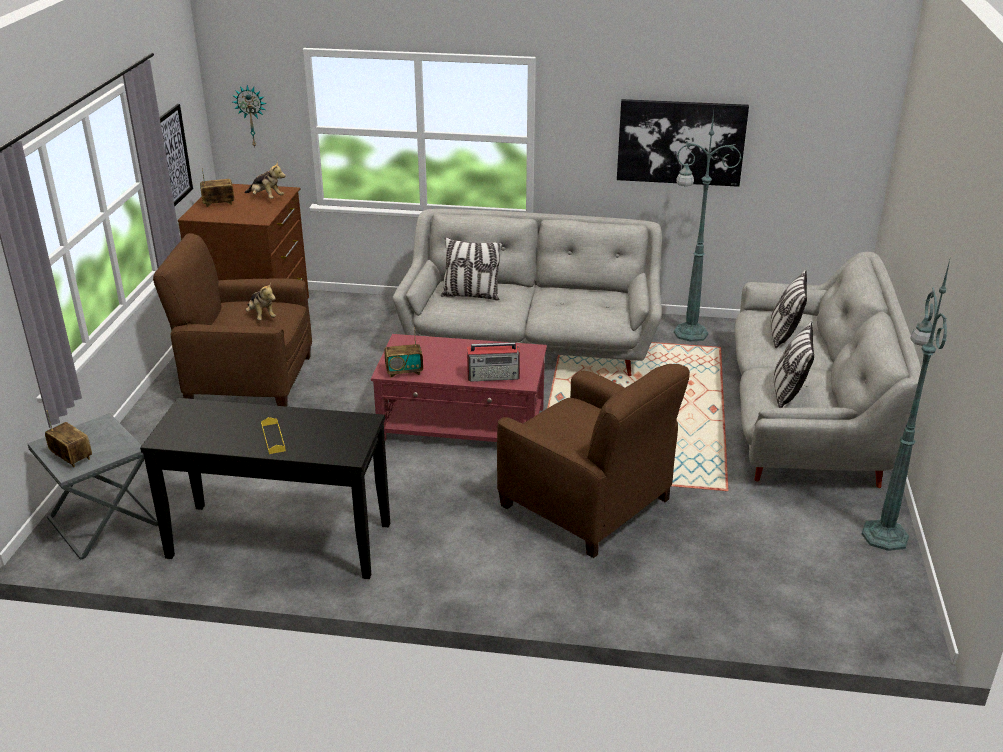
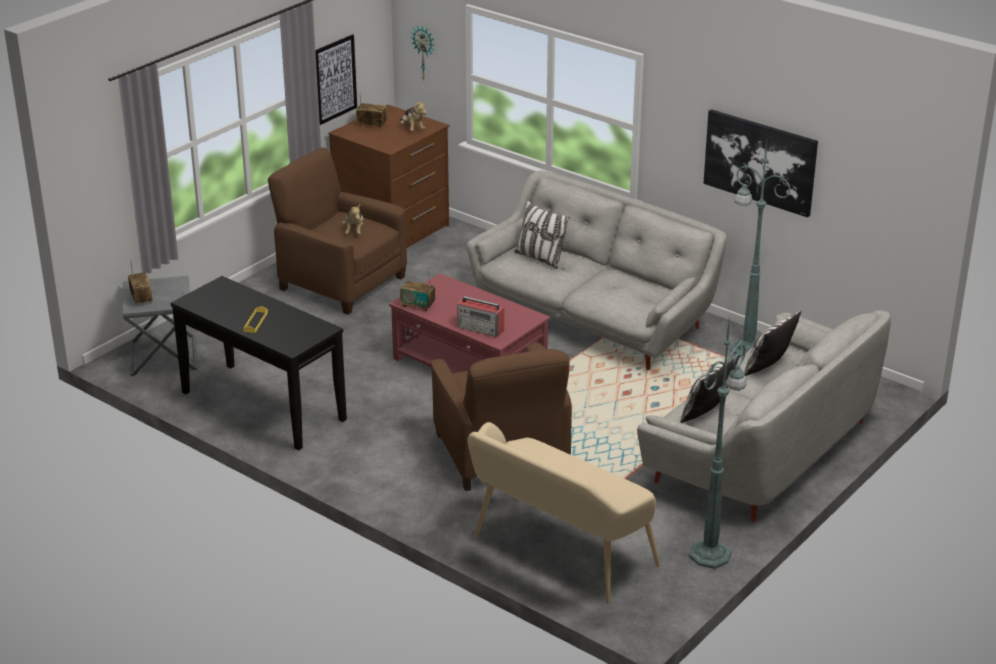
camera: 30 degrees right, 0 degrees up
none -> beige bench [468,422,660,604]

